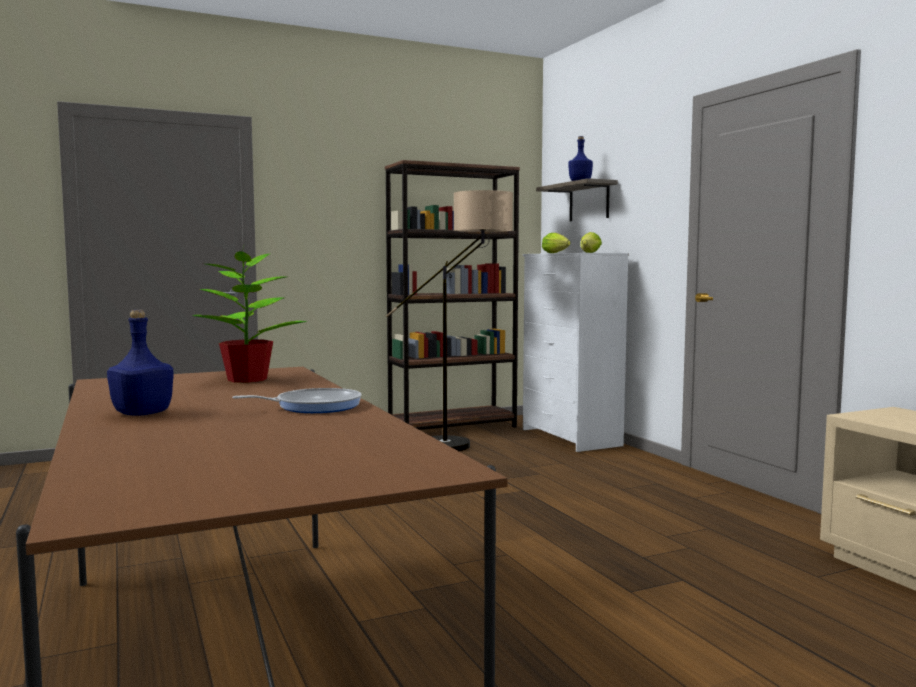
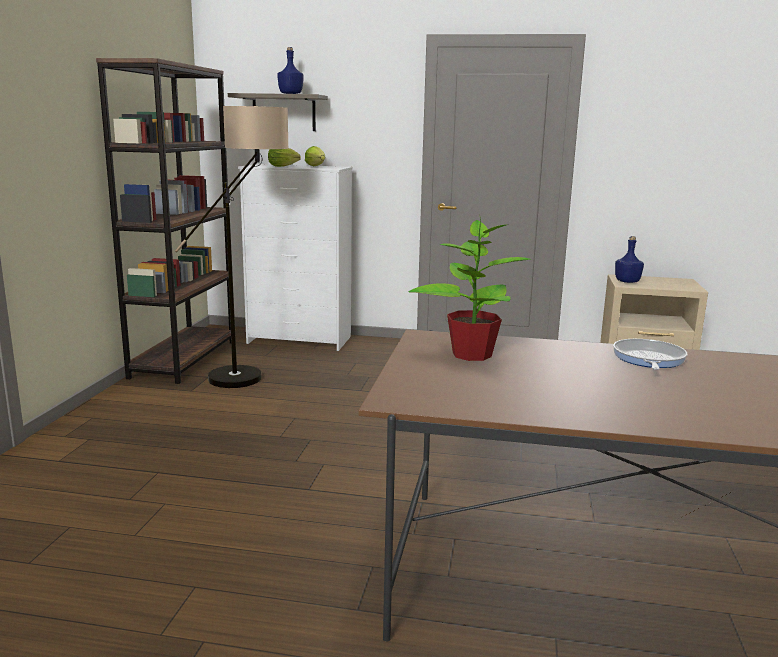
camera: 55 degrees left, 10 degrees up
blue bottle [107,310,174,416] -> blue bottle moved to [615,236,644,283]

